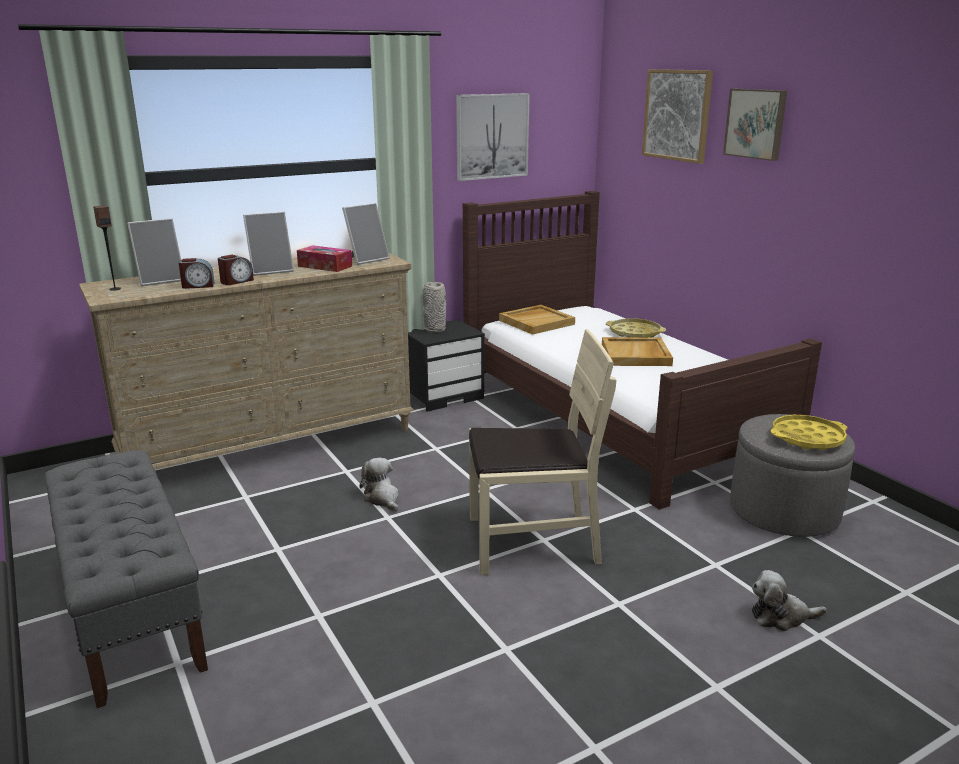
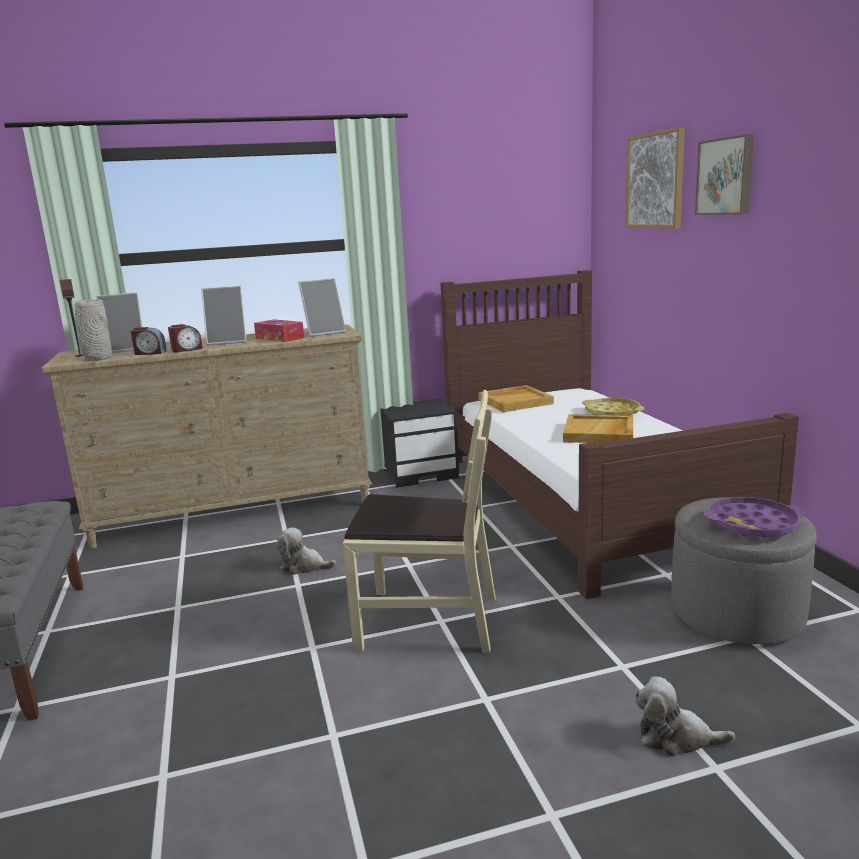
camera: 15 degrees right, 5 degrees down
plush toy [359,458,399,512] -> plush toy turned 60 degrees counterclockwise [277,527,336,575]
grey vase [423,282,446,332] -> grey vase moved to [74,299,112,361]
picture [456,93,530,181] -> none
yellow tray [770,415,847,450] -> purple tray [704,497,806,538]

